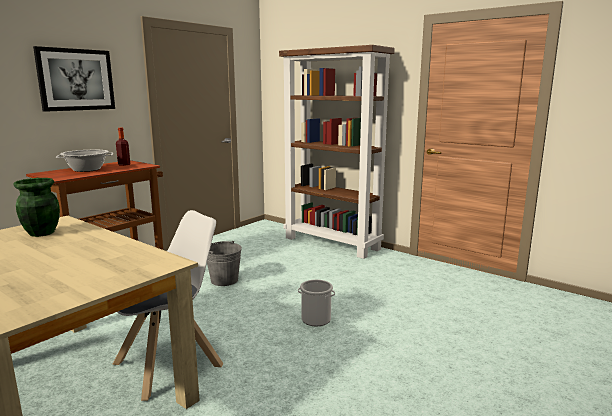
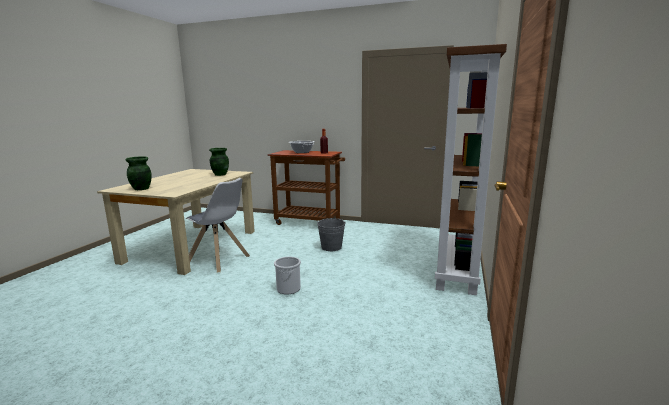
camera: 70 degrees right, 0 degrees up
picture [33,46,115,112] -> none
none -> green vase [125,156,151,190]

